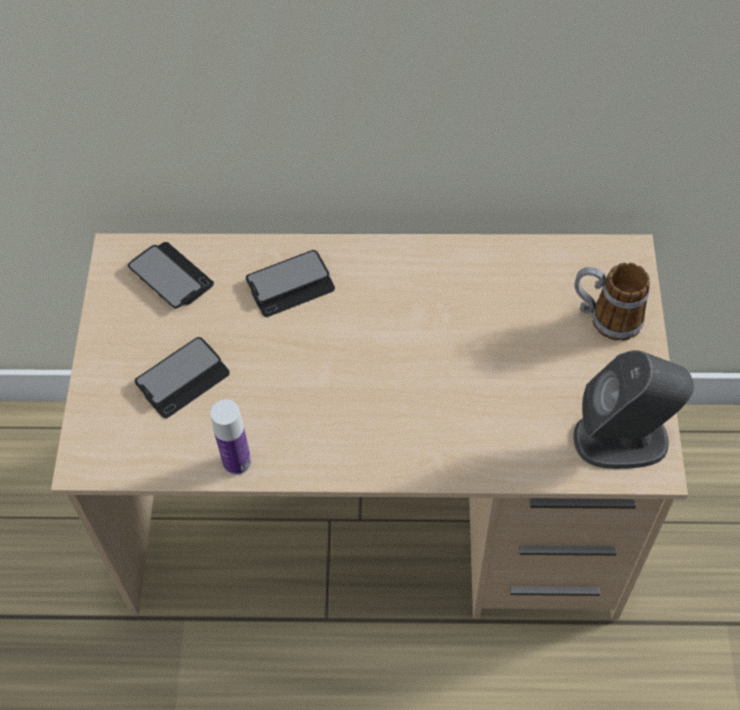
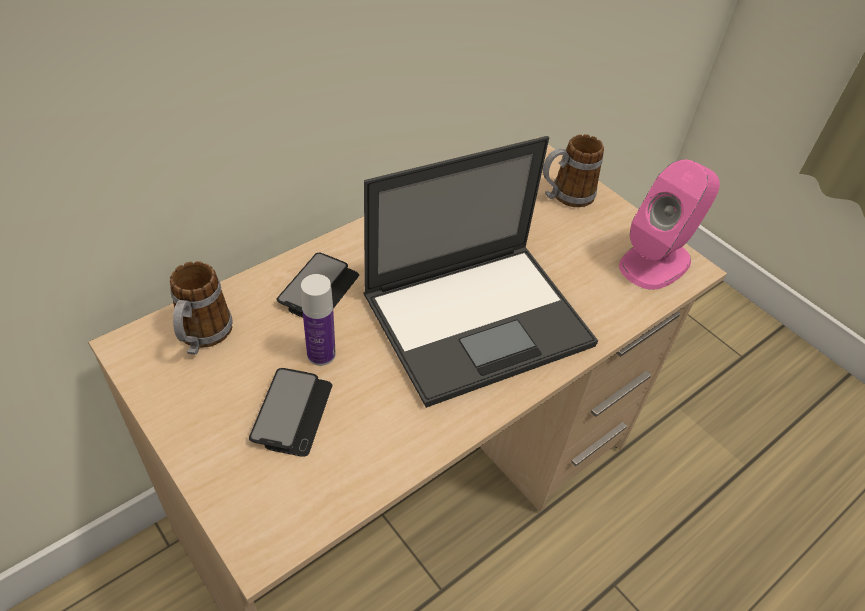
camera: 45 degrees left, 10 degrees down
phone [128,242,214,309] -> mug [170,261,233,355]
bottle [210,399,251,475] -> bottle moved to [301,274,336,366]
grey speaker [573,350,694,469] -> pink speaker [619,159,720,290]
none -> laptop [363,136,598,408]

